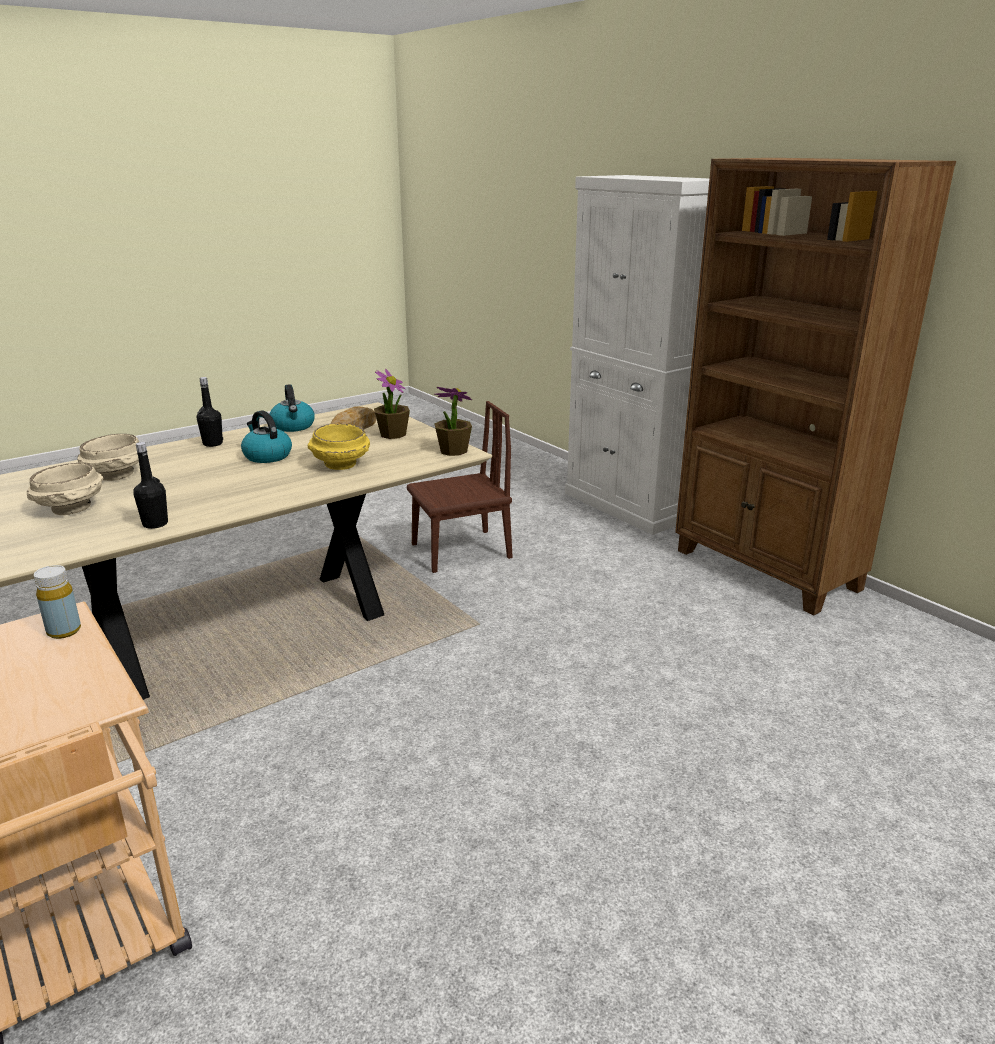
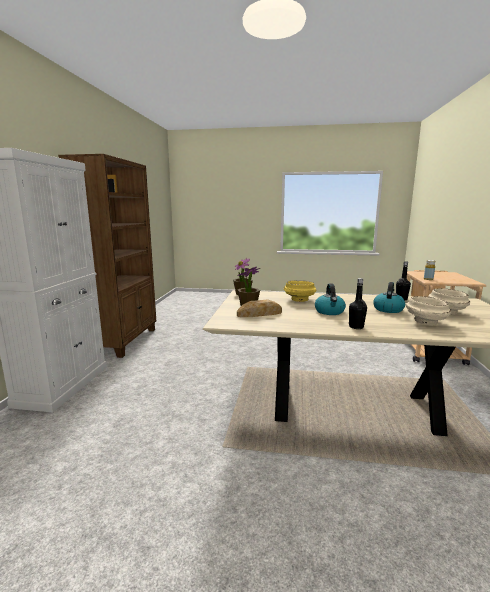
camera: 135 degrees left, 10 degrees down
kettle [270,384,315,432] -> kettle moved to [373,282,405,313]
brown chair [407,401,513,573] -> none

